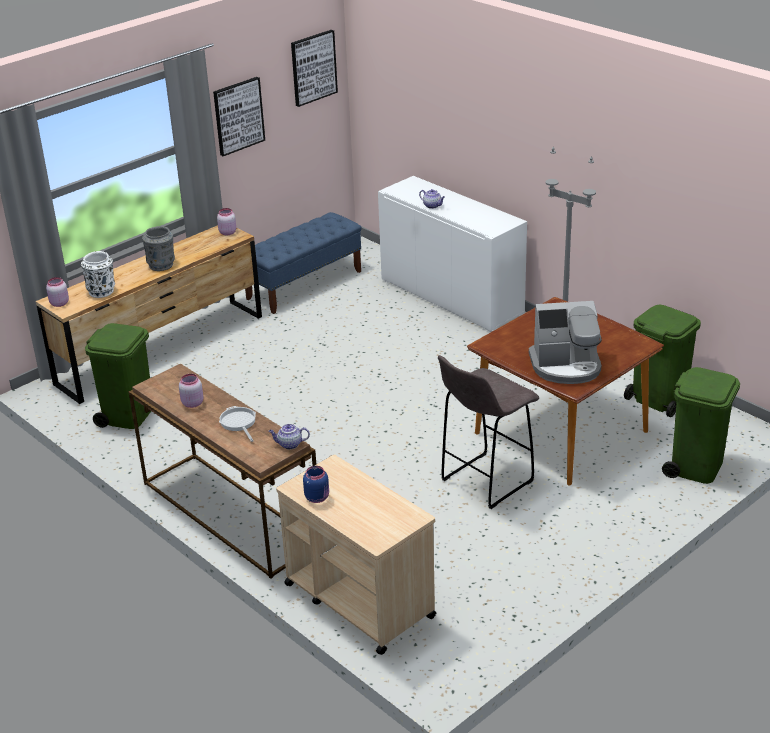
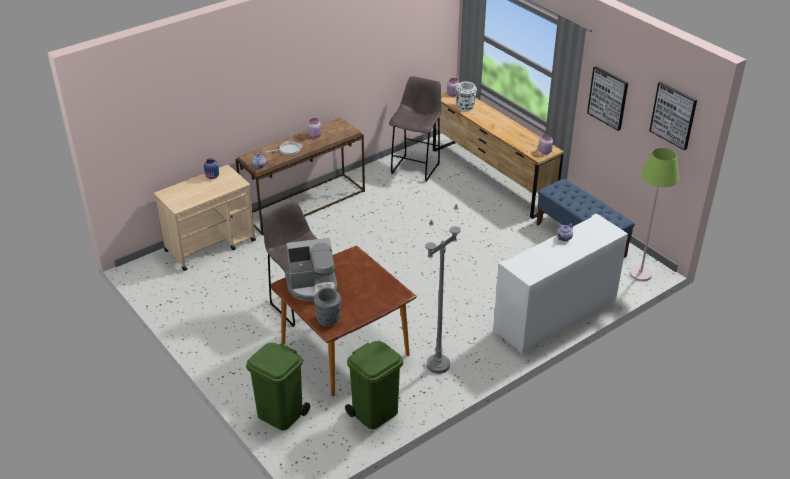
camera: 95 degrees right, 5 degrees up
green trash can [85,323,151,429] -> grey stool [389,76,441,182]
grey vase [142,226,175,271] -> grey vase moved to [314,287,341,326]
coffee machine [529,301,602,384] -> coffee machine turned 105 degrees counterclockwise [285,238,337,301]
none -> green floor lamp [630,148,679,281]

